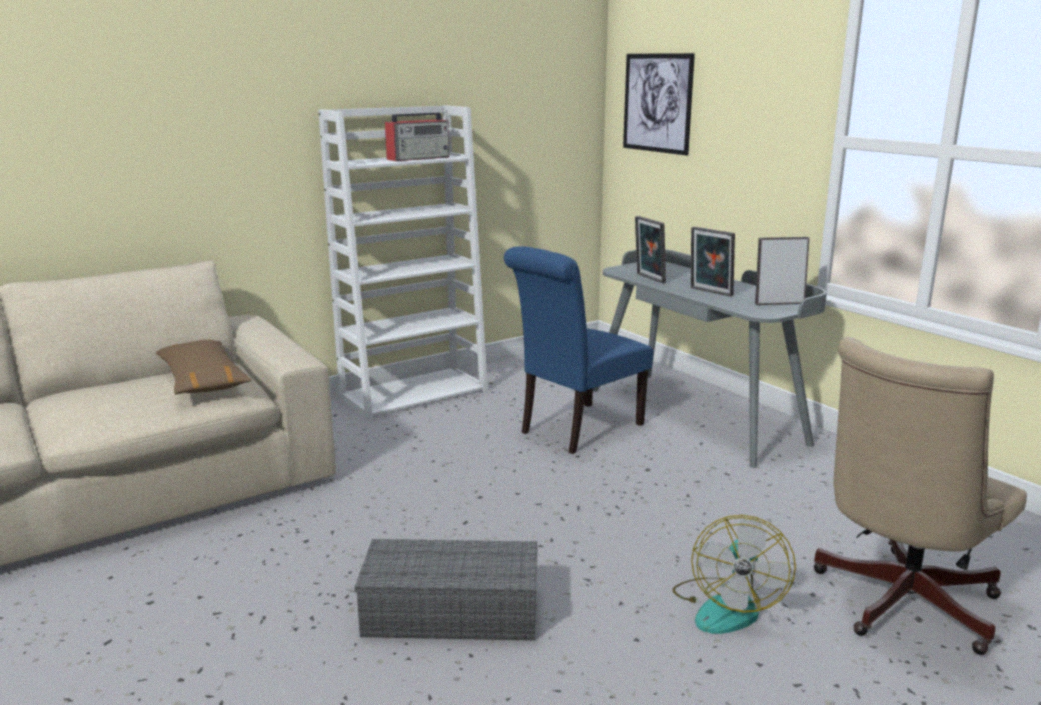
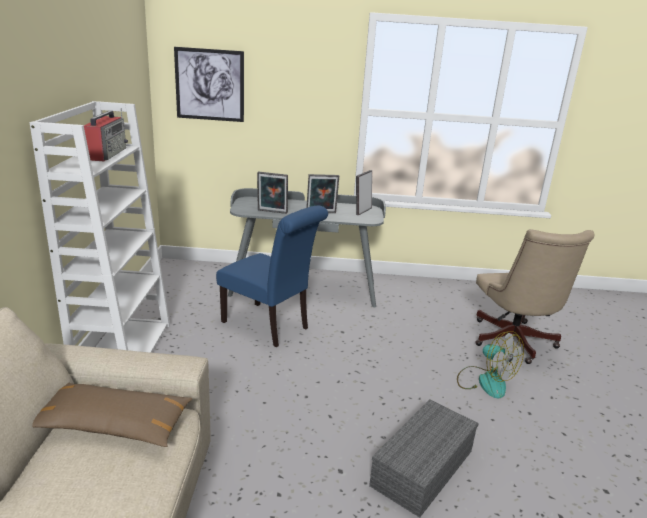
camera: 55 degrees left, 5 degrees up
blue chair [504,246,653,454] -> blue chair turned 45 degrees counterclockwise [216,206,328,348]

